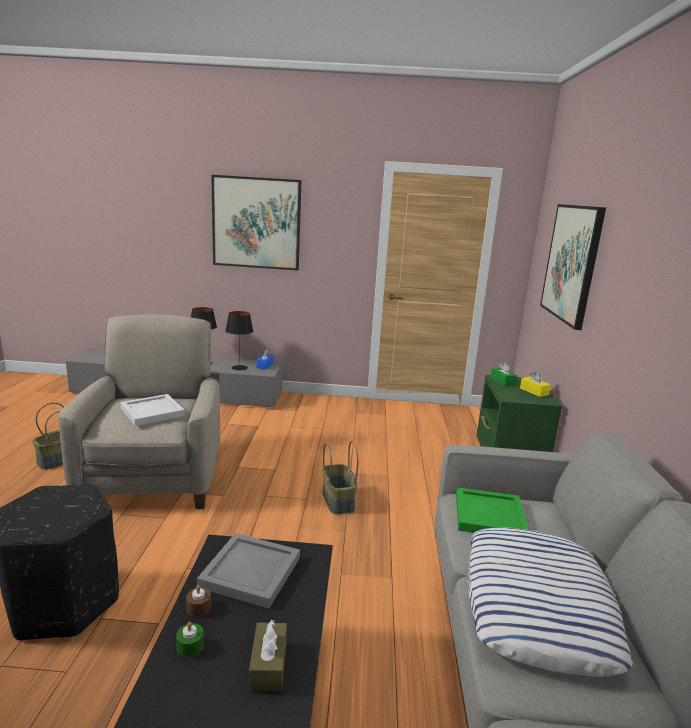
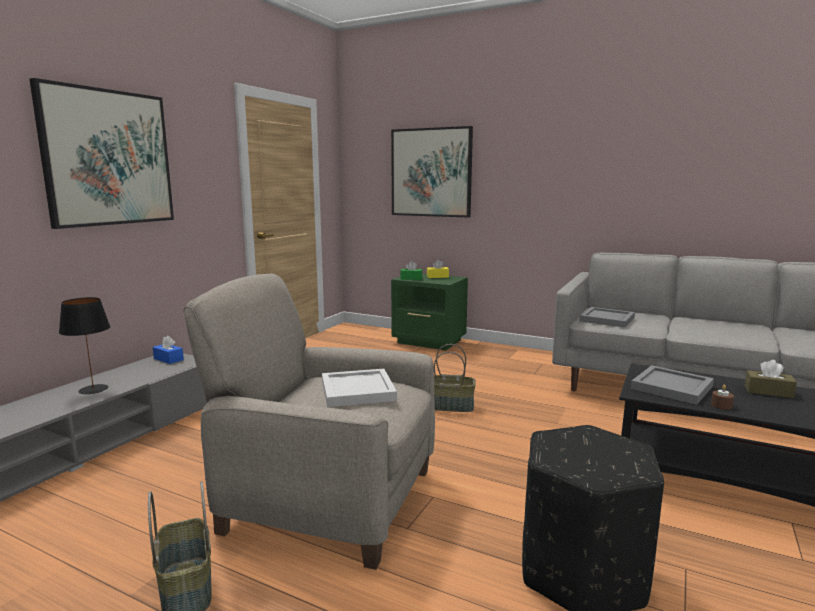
camera: 65 degrees left, 5 degrees down
green candle [176,622,204,658] -> none
black table lamp [225,311,253,370] -> none
green tray [456,487,529,533] -> grey tray [579,307,635,328]
pillow [468,527,633,677] -> none

